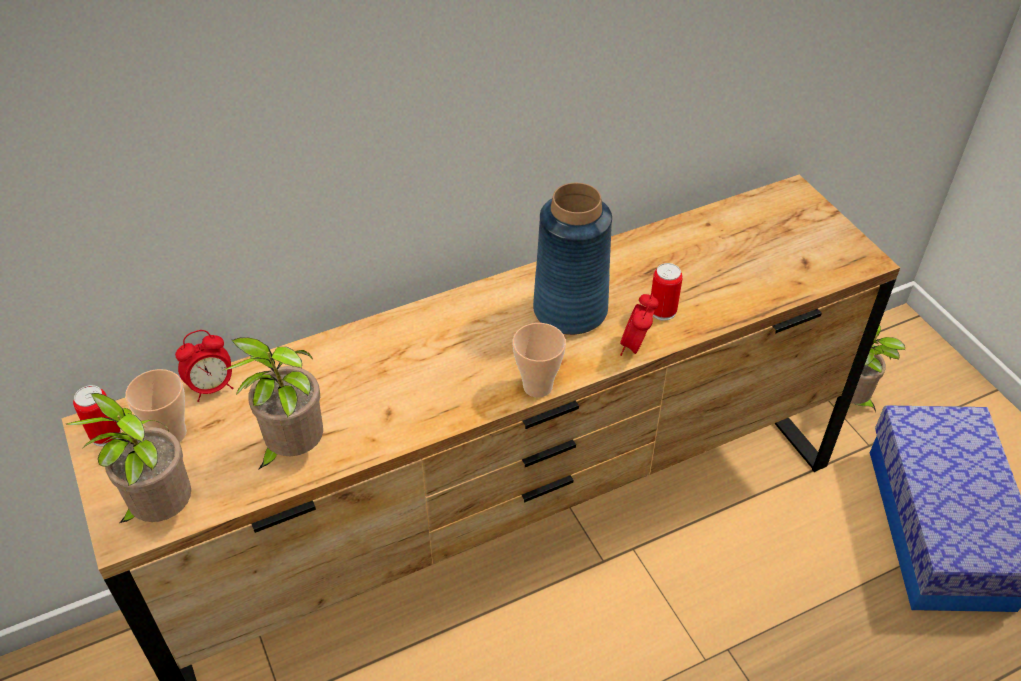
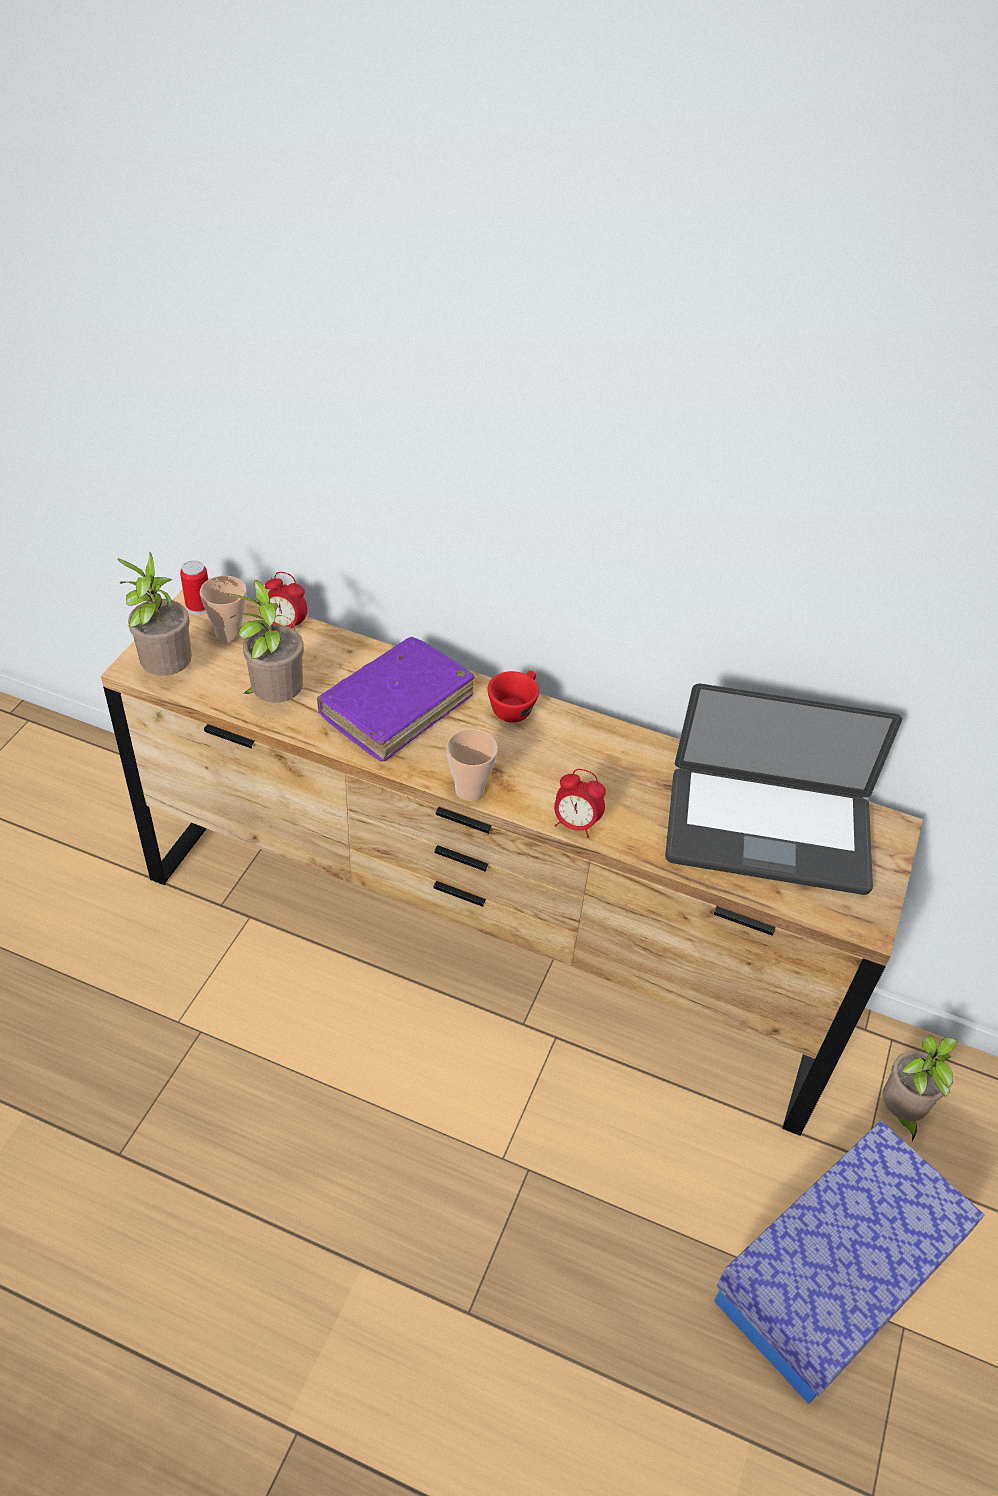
camera: 45 degrees right, 0 degrees up
blue vase [533,183,612,335] -> none
alarm clock [620,294,659,356] -> alarm clock turned 135 degrees counterclockwise [554,769,606,837]
can [651,263,683,321] -> none
none -> purple book [317,637,475,761]
none -> red cup [487,671,539,723]
none -> laptop [665,684,902,895]

